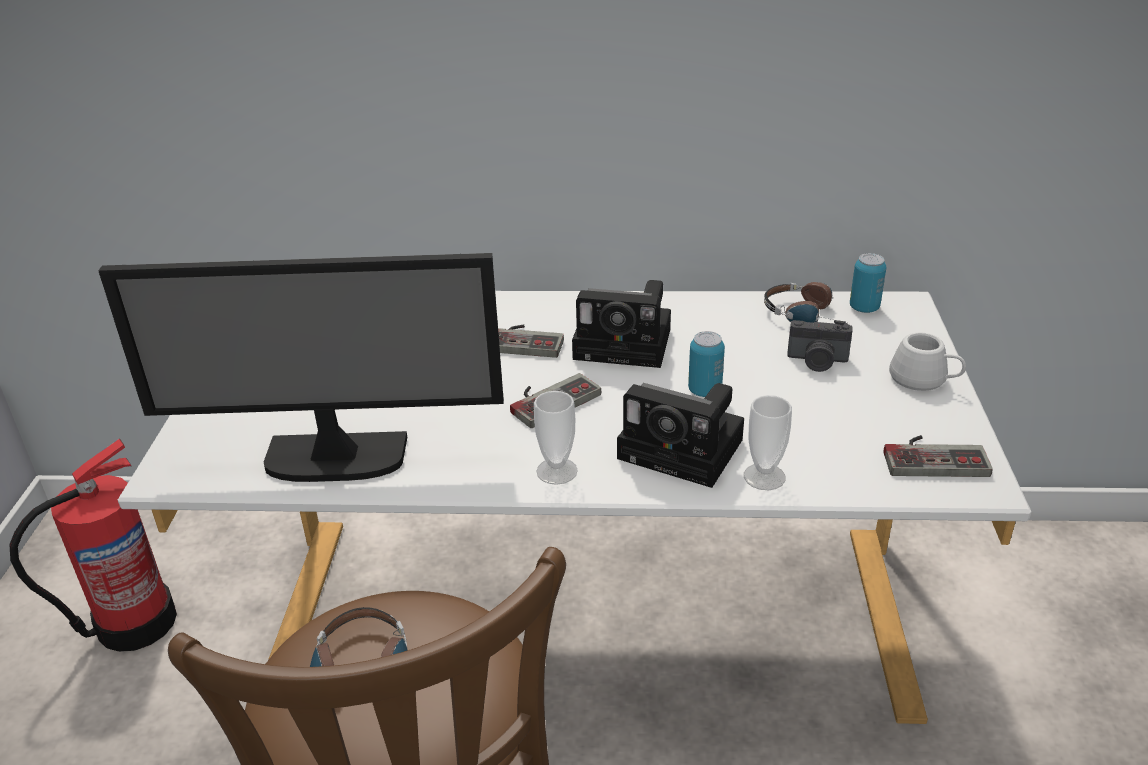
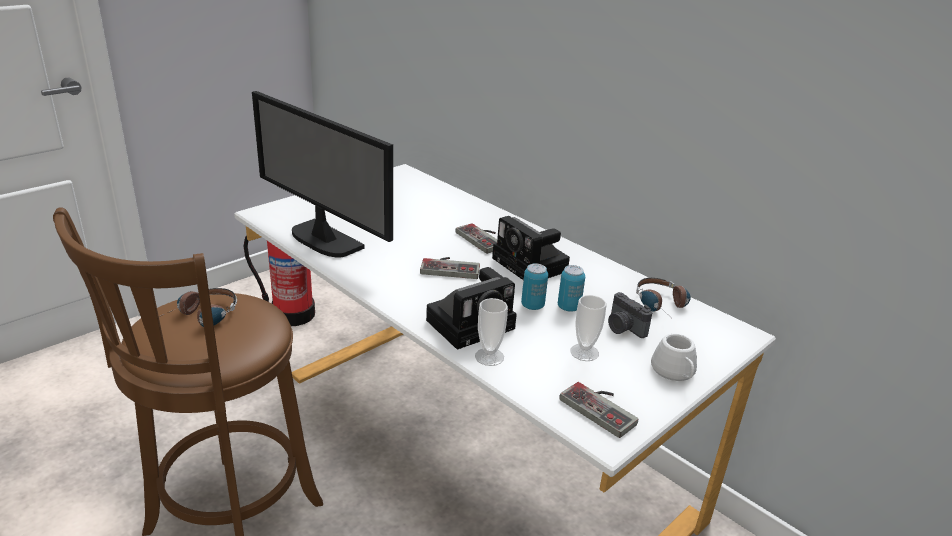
camera: 40 degrees right, 5 degrees down
cup [534,391,578,485] -> cup moved to [570,295,606,361]
camera [617,383,744,488] -> camera turned 105 degrees counterclockwise [426,267,517,350]
can [850,253,886,313] -> can moved to [558,265,585,312]

